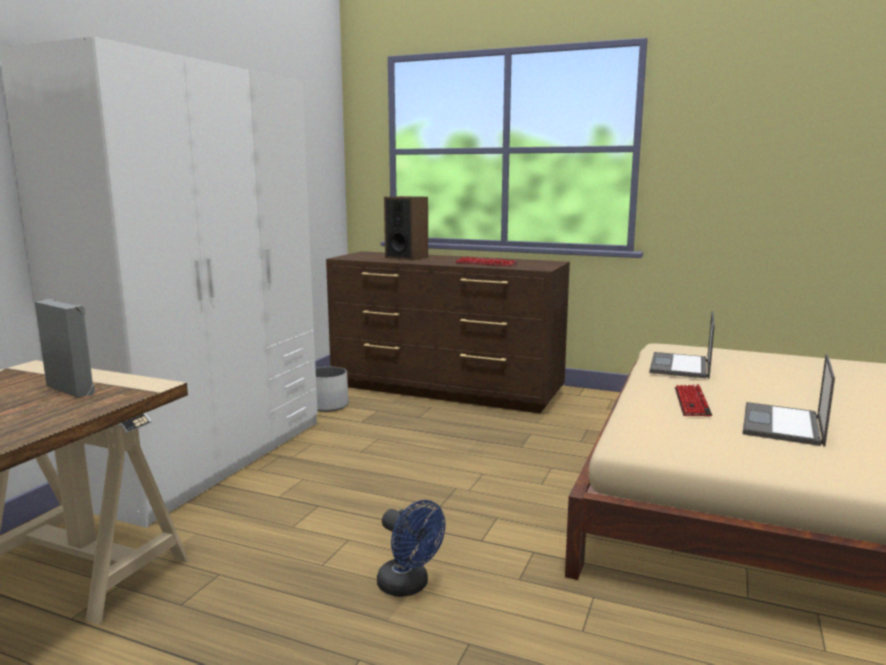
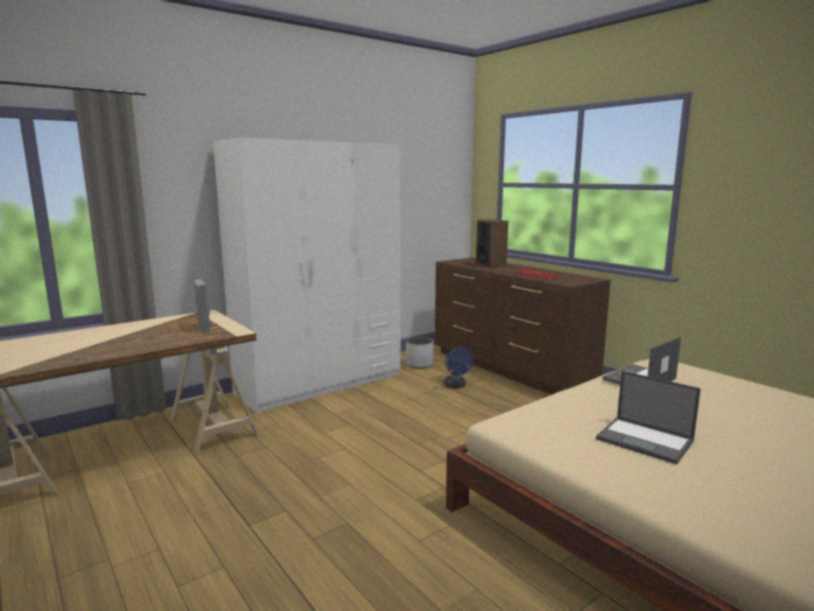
camera: 30 degrees right, 0 degrees up
blue fan [377,500,445,597] -> blue fan moved to [444,347,473,388]
keyboard [675,384,712,416] -> none
laptop [743,354,835,446] -> laptop turned 105 degrees counterclockwise [596,371,701,464]

